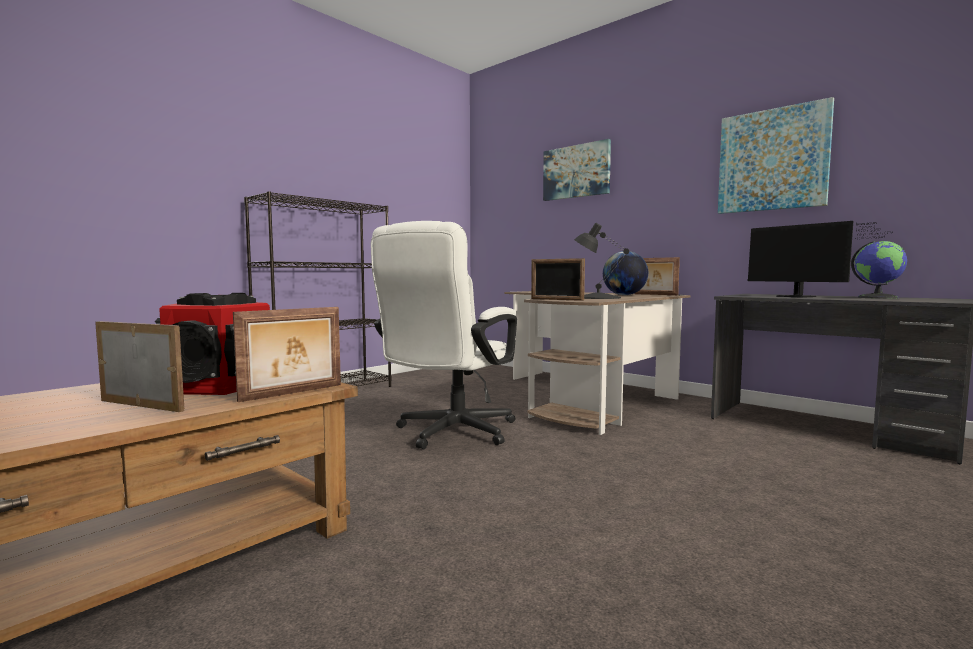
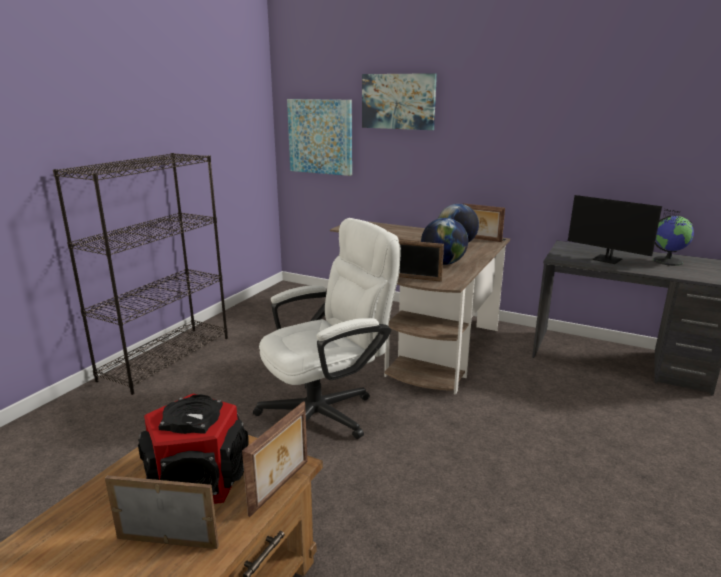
camera: 15 degrees left, 15 degrees up
white office chair [371,221,517,449] -> white office chair turned 135 degrees counterclockwise [253,218,401,439]
black table lamp [574,223,629,299] -> globe [421,218,468,265]
picture [718,97,834,214] -> picture moved to [287,99,352,176]

